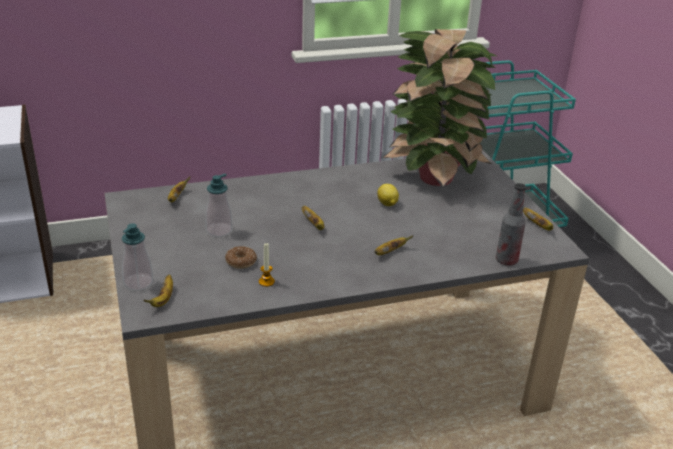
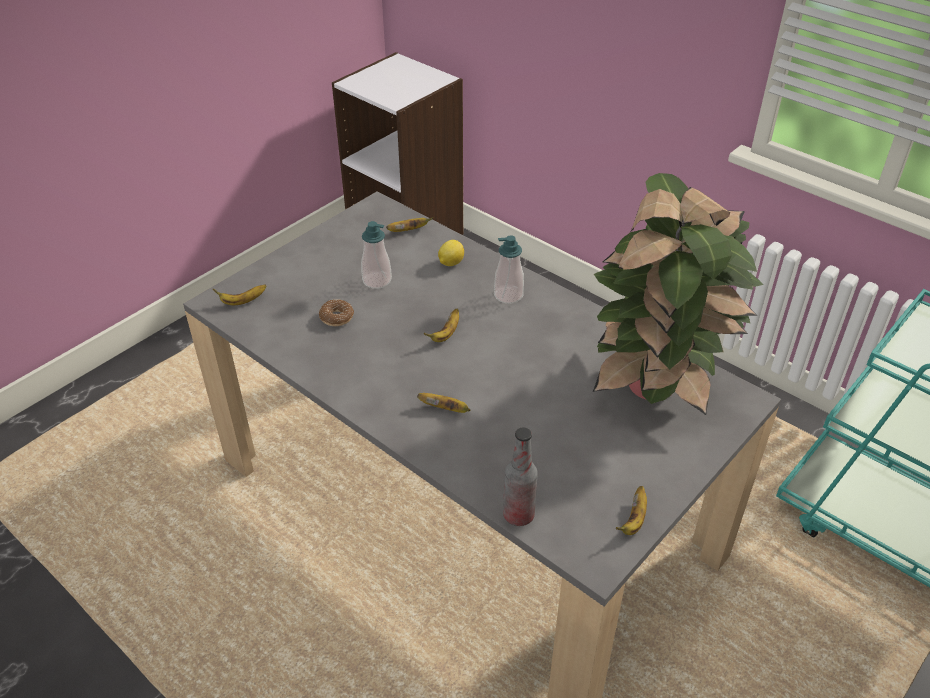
camera: 60 degrees right, 10 degrees up
soap dispenser [122,223,153,291] -> soap dispenser moved to [494,235,524,304]
candle [259,243,275,287] -> none
lemon [377,184,399,206] -> lemon moved to [438,240,464,266]

